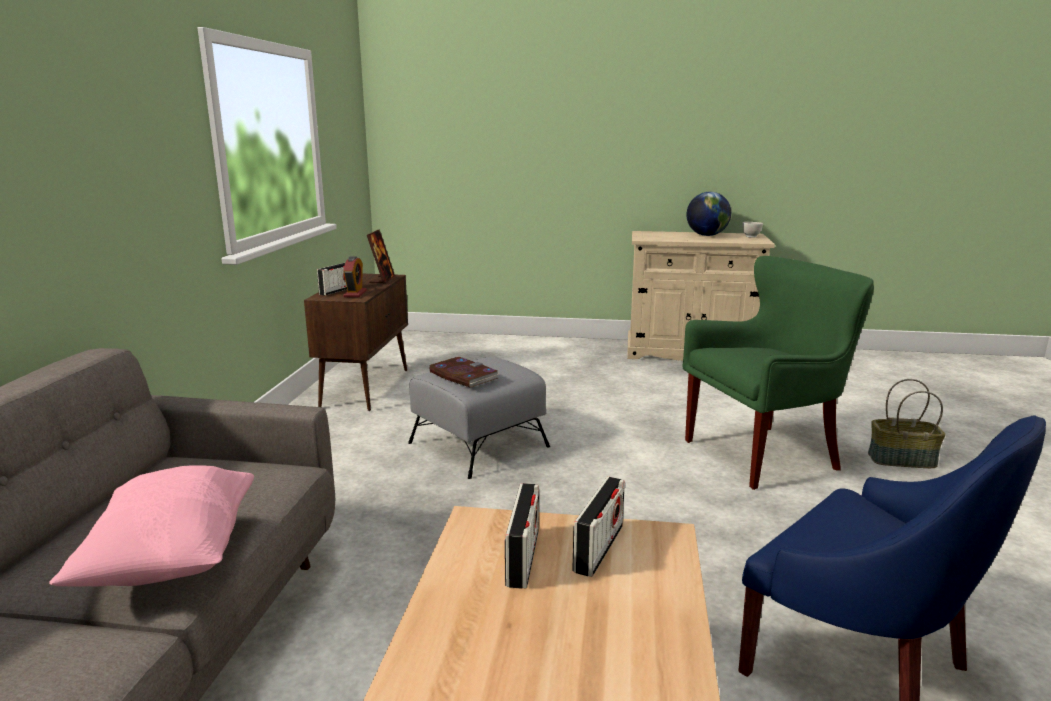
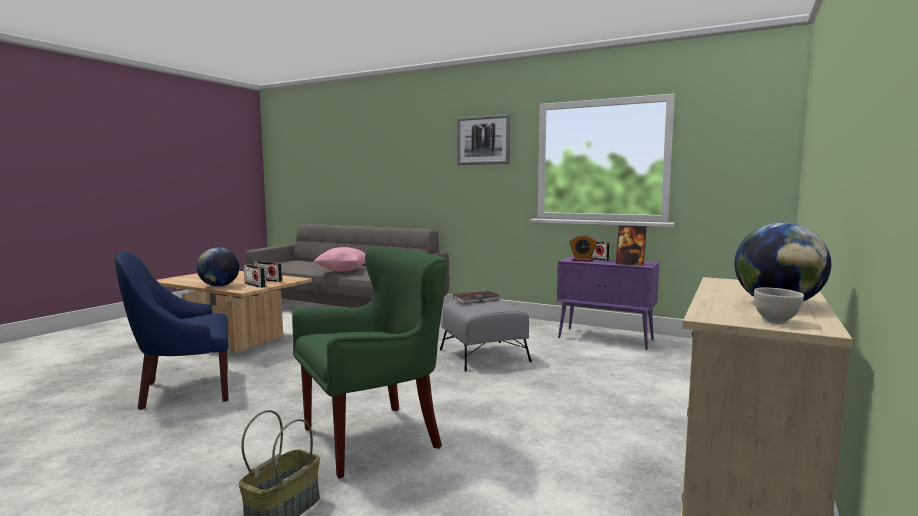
camera: 110 degrees right, 10 degrees down
brown cabinet [304,274,408,411] -> purple cabinet [557,256,659,350]
green armchair [683,256,874,490] -> green armchair turned 120 degrees counterclockwise [292,246,447,478]
none -> globe [196,247,240,287]
none -> picture [457,114,510,165]

